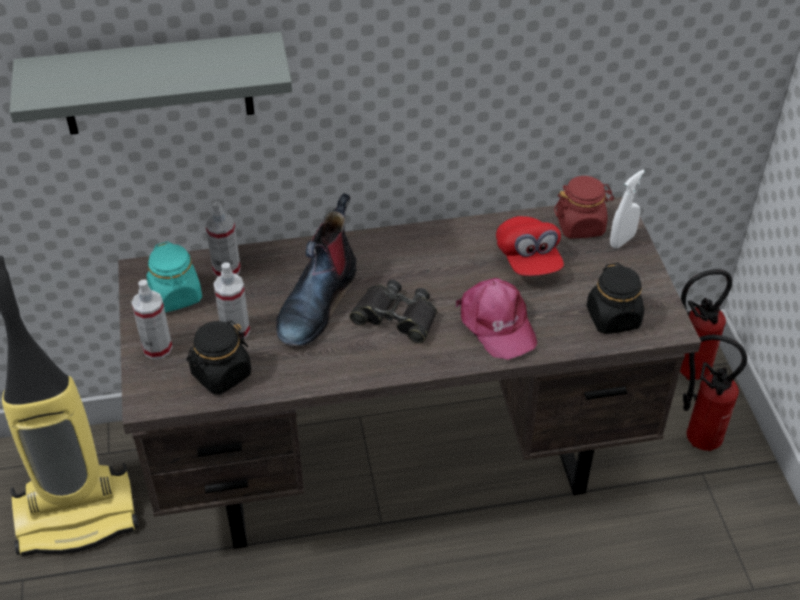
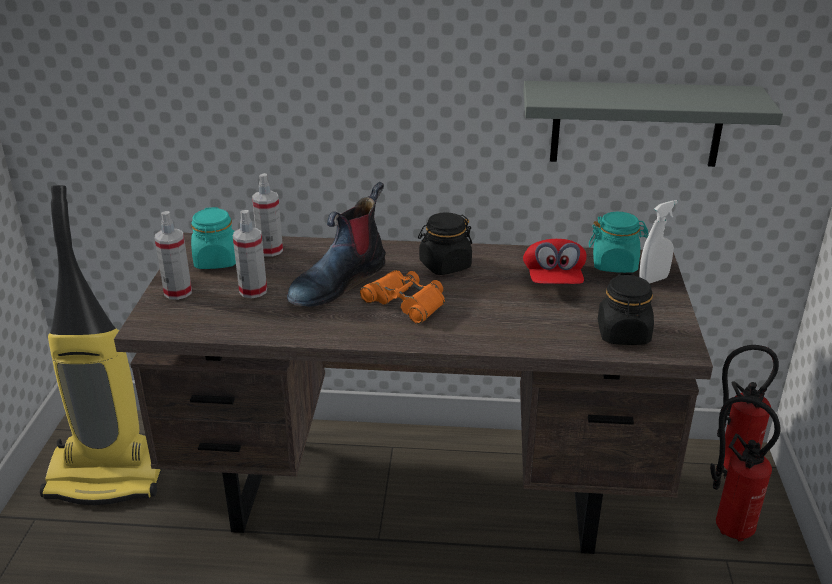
camera: 15 degrees right, 15 degrees down
grey shelf [10,32,292,135] -> grey shelf moved to [523,81,783,167]
black jar [186,321,251,394] -> black jar moved to [418,212,472,275]
black binoculars [349,280,437,344] -> orange binoculars [360,270,445,324]
pink cap [456,278,537,360] -> none
red jar [554,176,614,239] -> turquoise jar [589,212,649,273]

